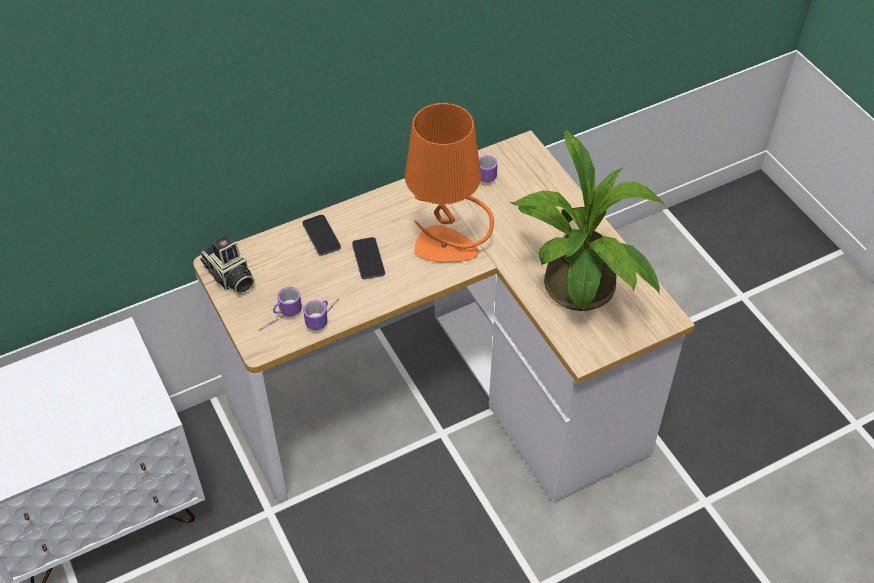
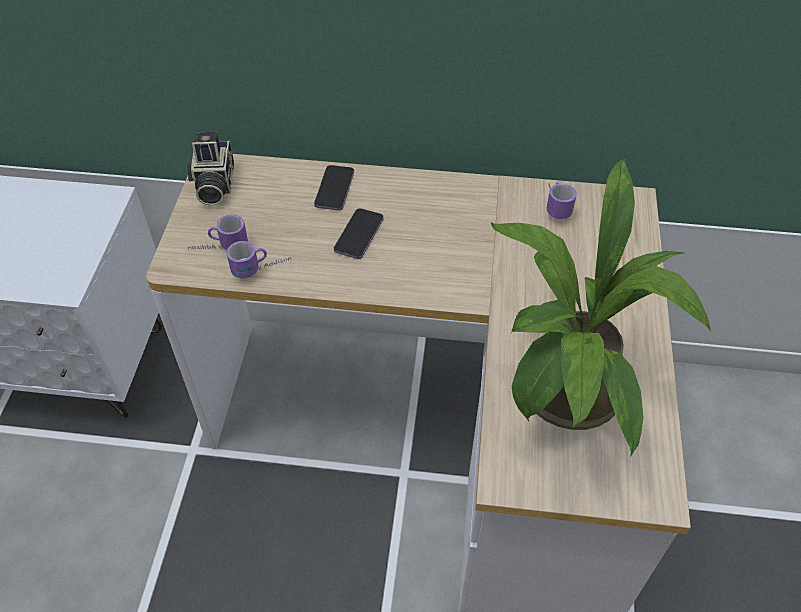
camera: 35 degrees right, 0 degrees up
orange table lamp [405,103,494,262] -> none

